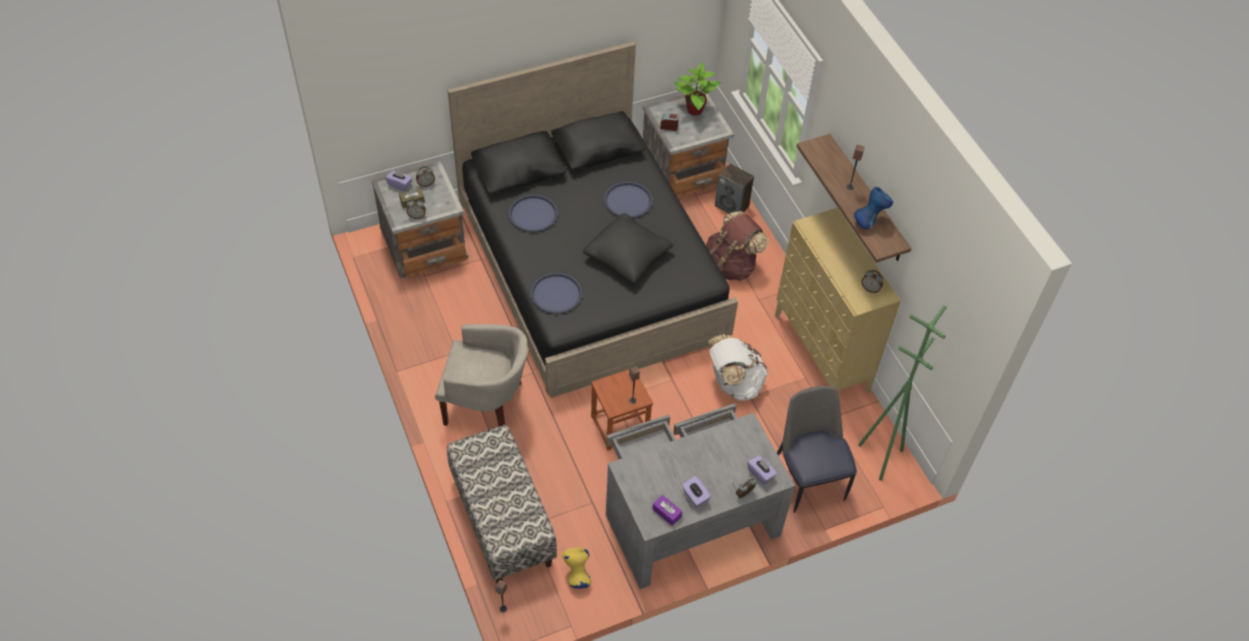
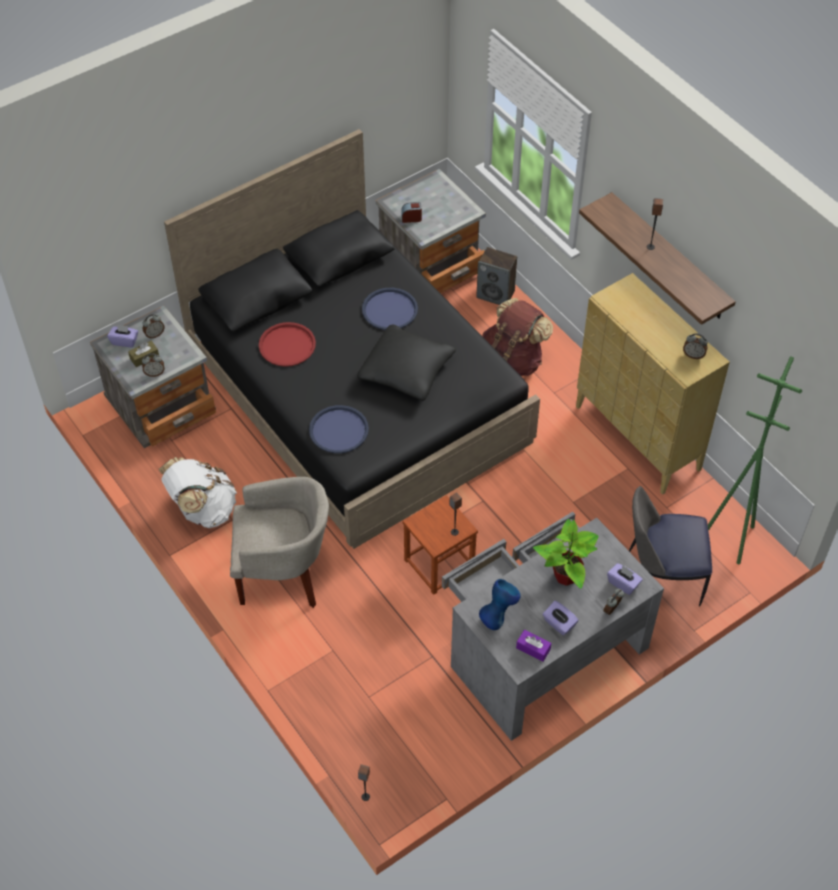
camera: 10 degrees left, 0 degrees up
bench [447,425,557,583] -> none
blue tray [508,194,558,232] -> red tray [259,322,316,367]
yellow vase [562,547,591,589] -> none
potted plant [674,62,721,116] -> potted plant moved to [533,519,599,589]
white backpack [708,334,768,401] -> white backpack moved to [159,457,237,528]
chair [777,386,857,513] -> chair turned 60 degrees counterclockwise [629,486,712,607]
blue vase [854,187,893,230] -> blue vase moved to [479,579,521,630]

